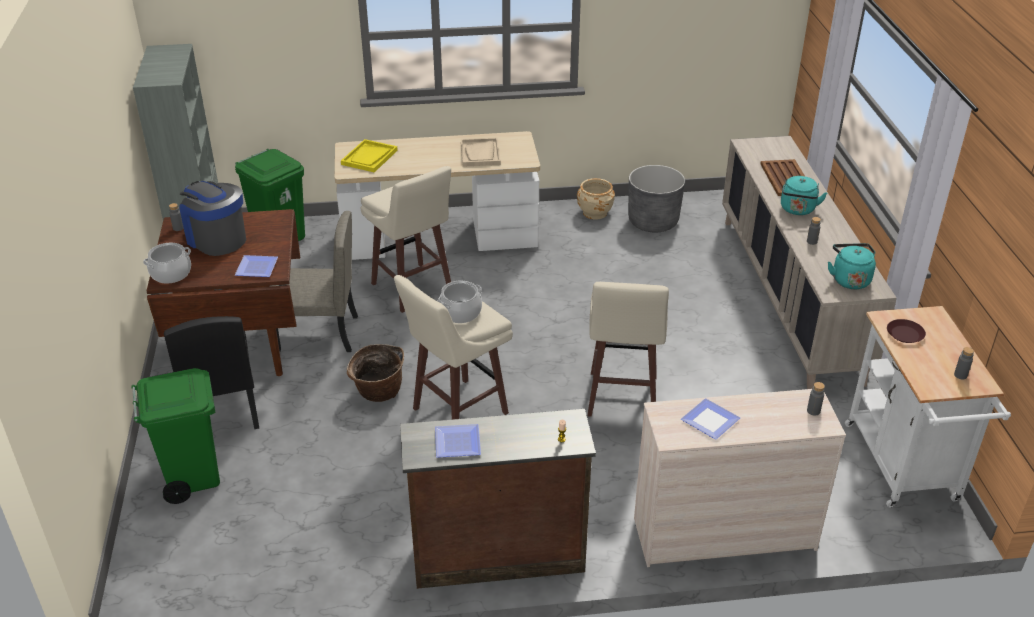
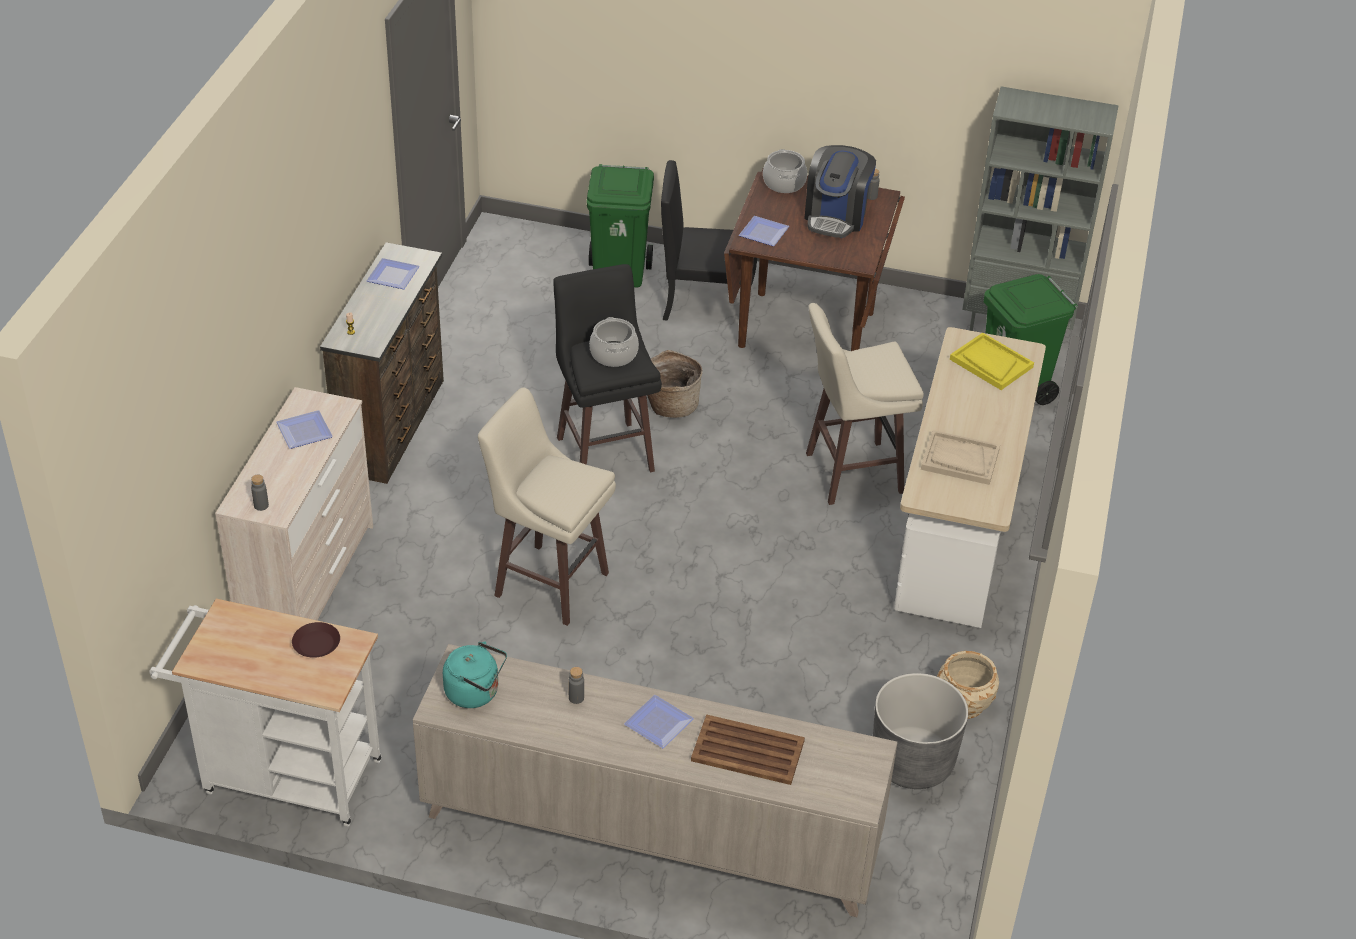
camera: 110 degrees right, 5 degrees up
coffee machine [179,181,246,256] -> coffee machine turned 135 degrees clockwise [804,145,876,238]
beige chair [270,211,358,352] -> none
beige stool [394,275,513,420] -> black stool [553,264,662,472]
turquoise kettle [781,176,827,215] -> plate [624,695,694,748]
grey bottle [954,347,974,379] -> none

